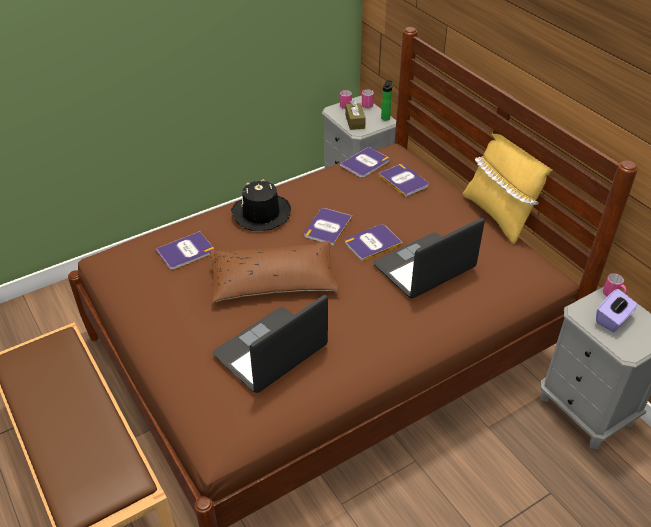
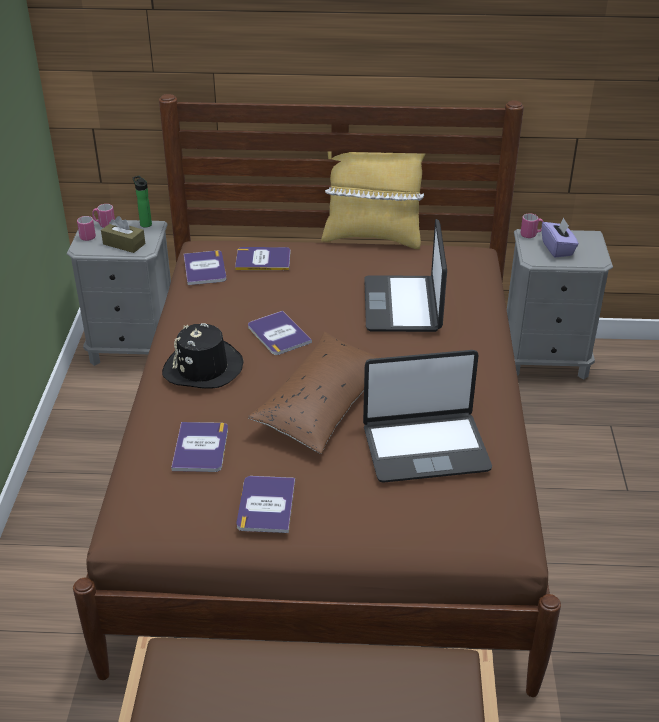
camera: 55 degrees left, 5 degrees down
laptop [212,295,328,393] -> laptop turned 90 degrees counterclockwise [363,350,492,483]
book [345,224,403,261] -> book moved to [236,476,295,533]

